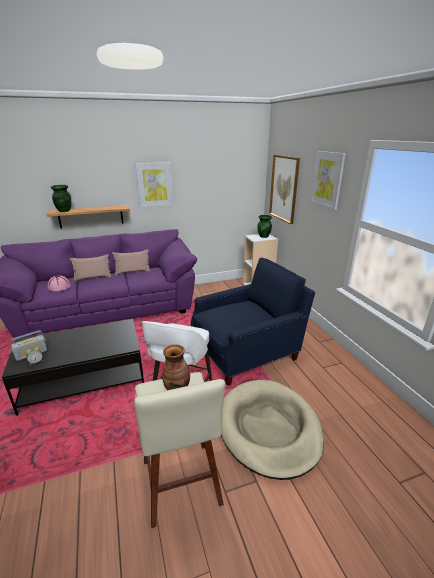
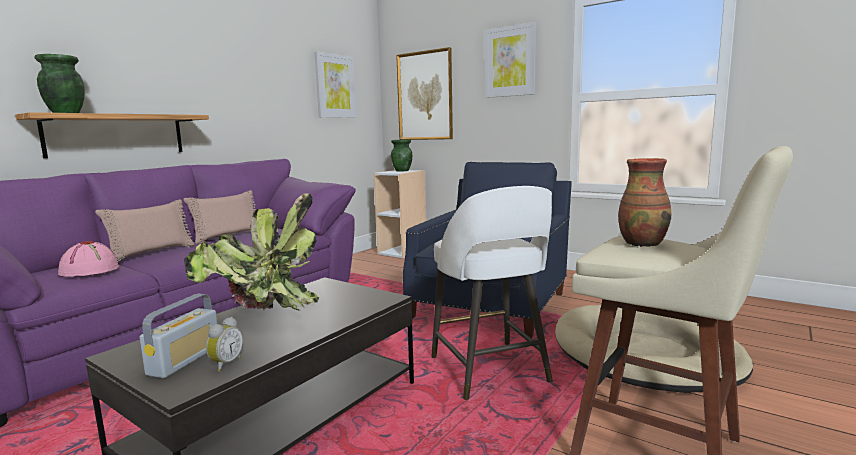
camera: 35 degrees left, 15 degrees down
picture [135,162,173,208] -> picture moved to [315,51,357,118]
none -> potted plant [184,193,319,311]

